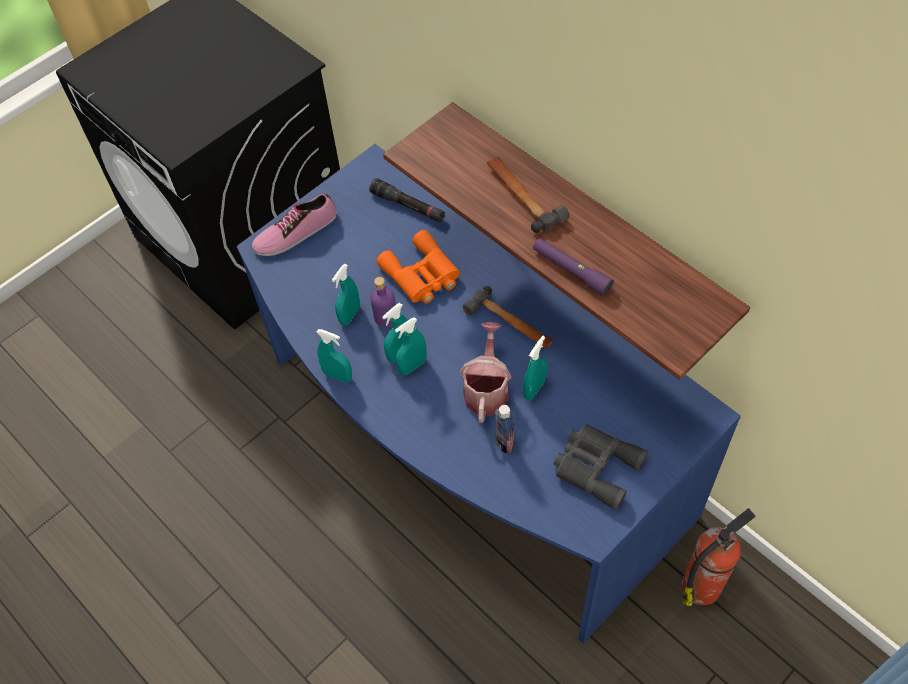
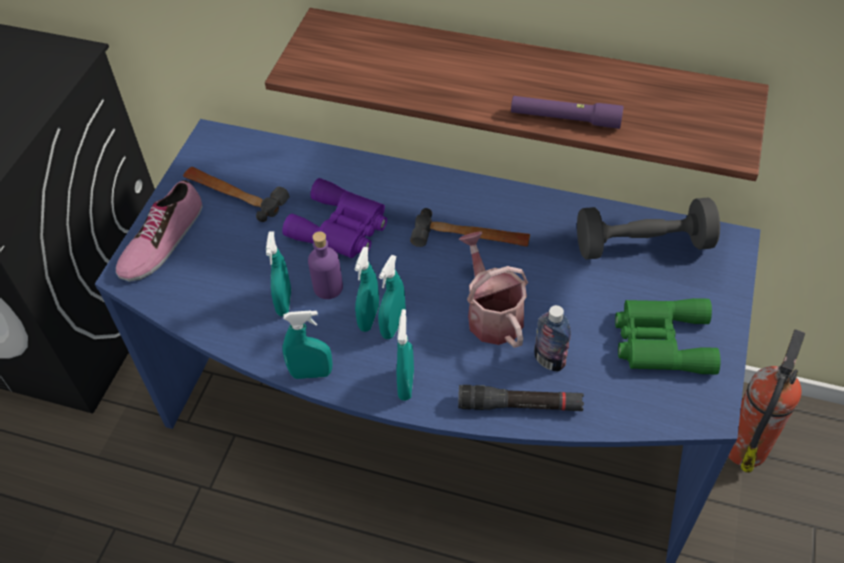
camera: 30 degrees left, 5 degrees down
black flashlight [369,178,445,223] -> black flashlight moved to [458,385,584,411]
orange binoculars [376,230,460,304] -> purple binoculars [282,178,387,258]
hammer [487,157,569,233] -> hammer moved to [183,167,289,222]
turquoise spray bottle [523,336,547,400] -> turquoise spray bottle moved to [397,309,414,401]
grey binoculars [554,424,649,510] -> green binoculars [615,298,721,375]
none -> grey dumbbell [577,197,720,260]

